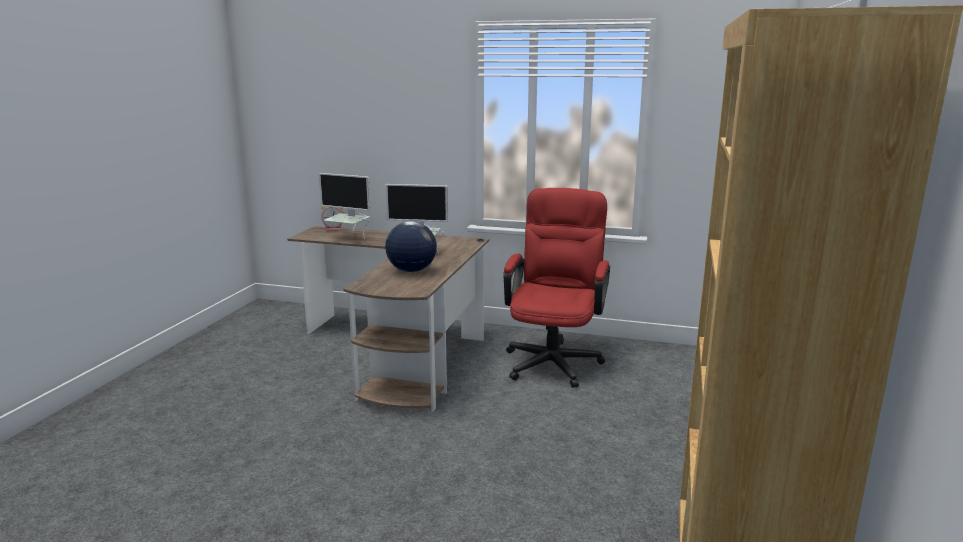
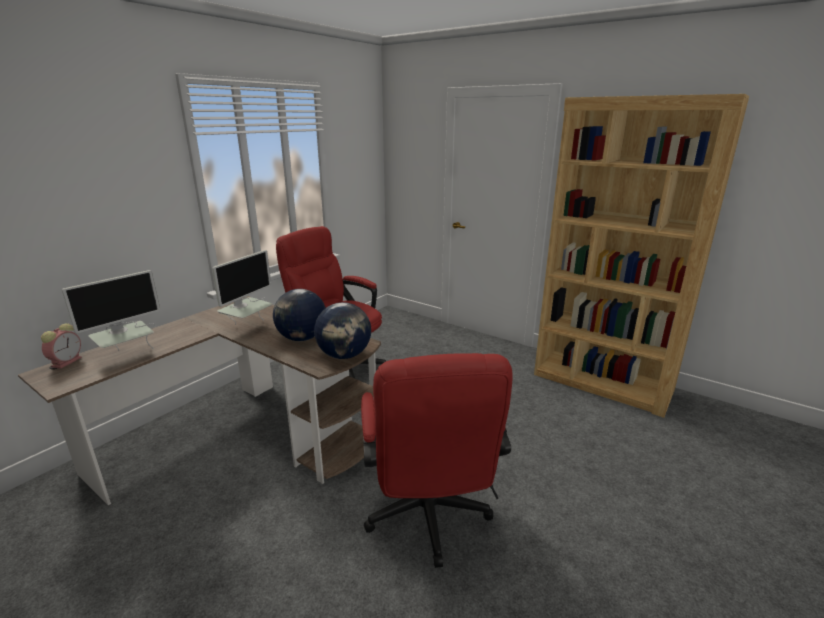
camera: 70 degrees left, 5 degrees up
none -> globe [314,302,371,359]
none -> red office chair [361,353,513,568]

